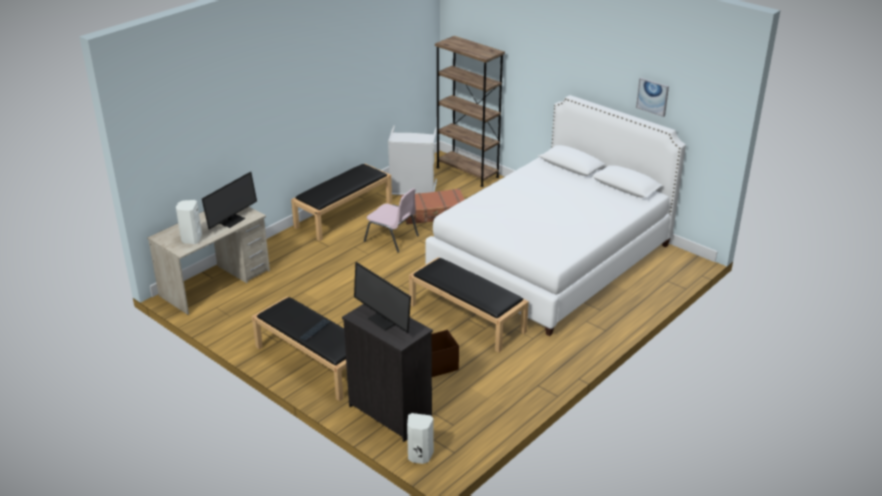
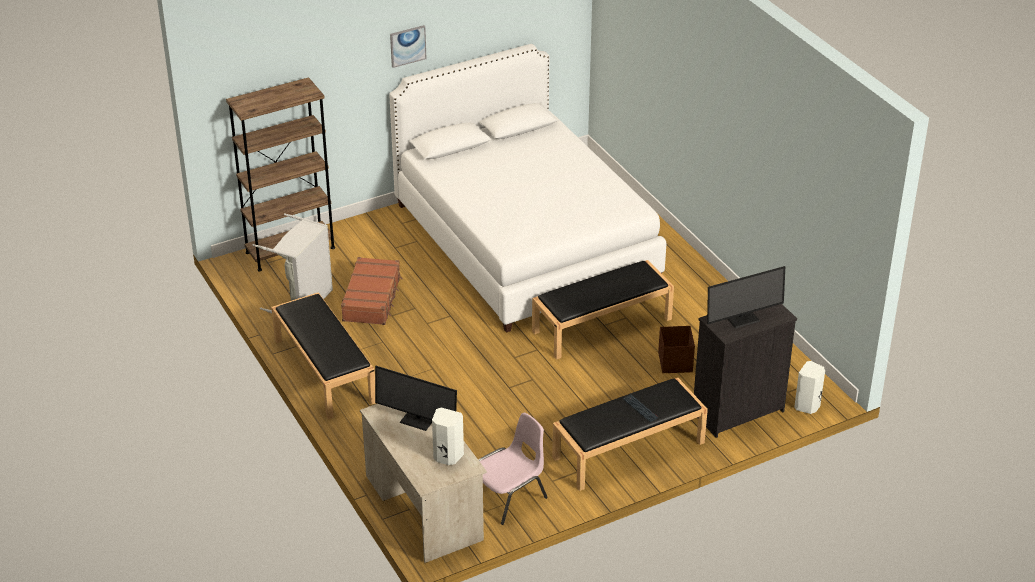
camera: 70 degrees left, 5 degrees up
monitor [202,172,257,229] -> monitor turned 150 degrees clockwise [375,366,457,431]
pink chair [364,188,419,253] -> pink chair moved to [478,413,548,525]
picture [636,78,669,117] -> picture moved to [390,25,427,68]

